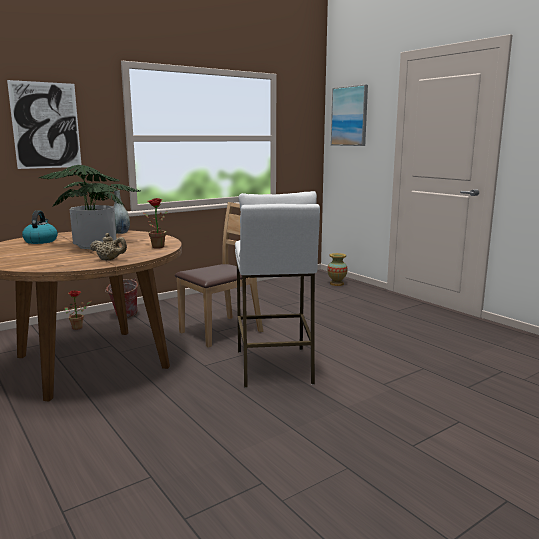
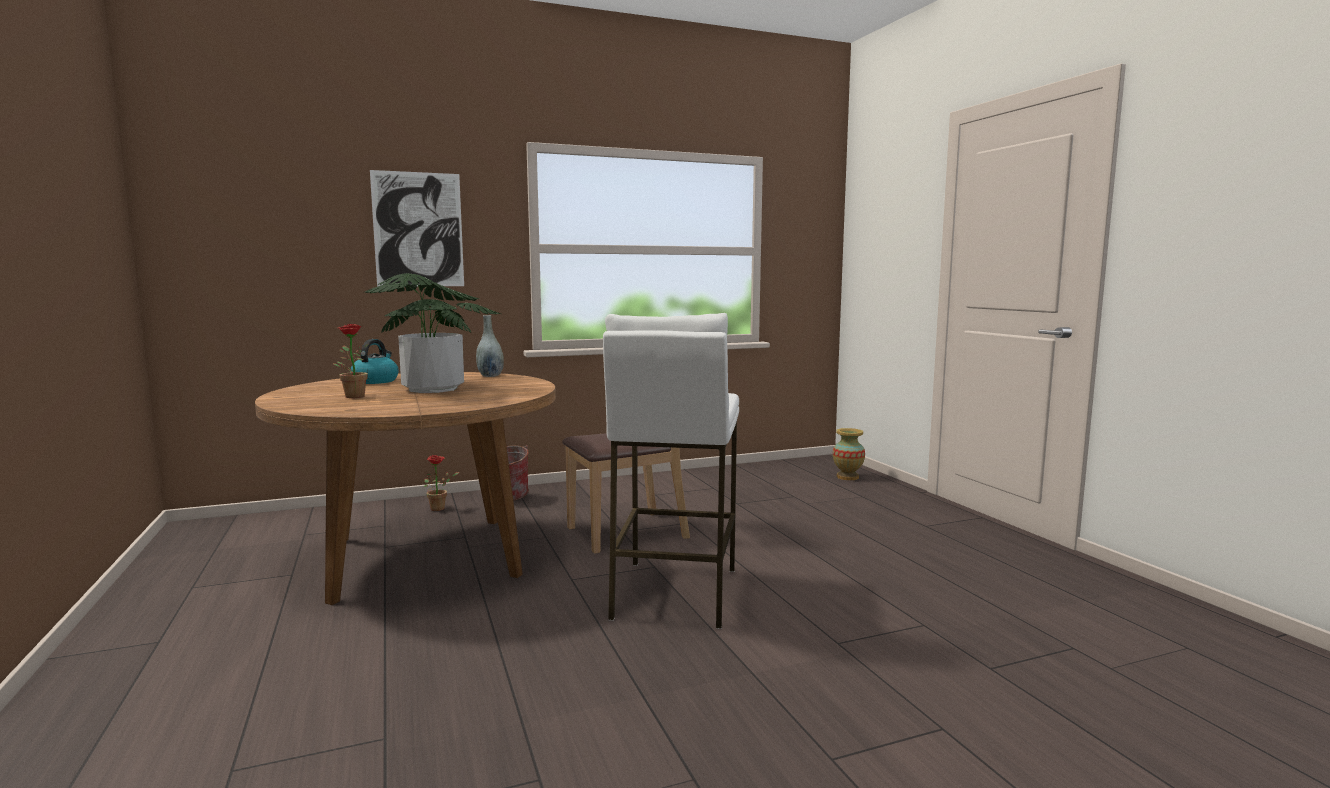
camera: 15 degrees right, 5 degrees down
beige teapot [90,233,127,260] -> none
potted plant [143,198,168,248] -> potted plant moved to [333,324,368,398]
picture [331,84,368,146] -> none

